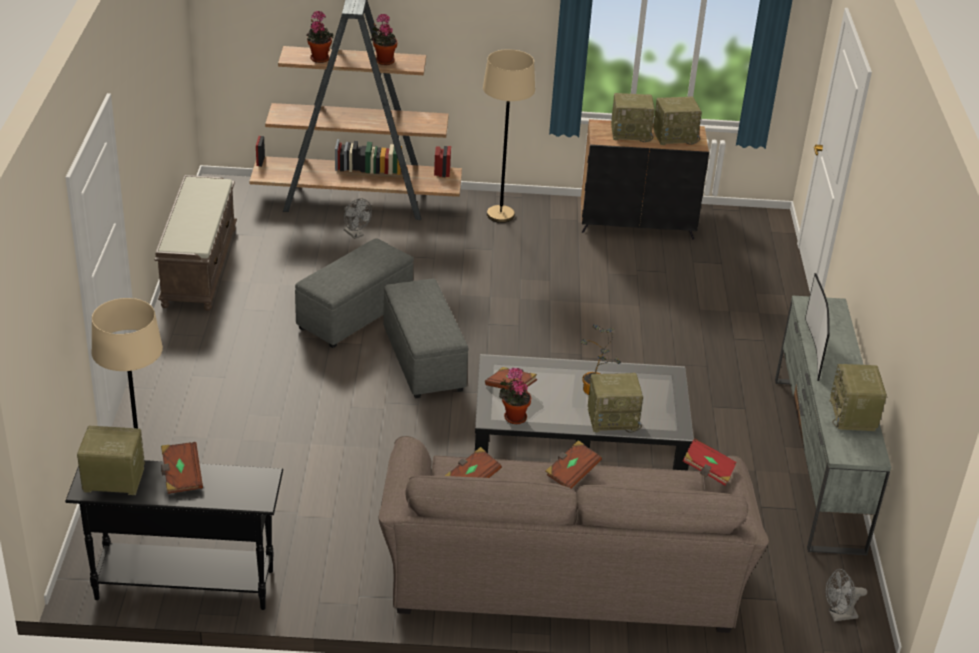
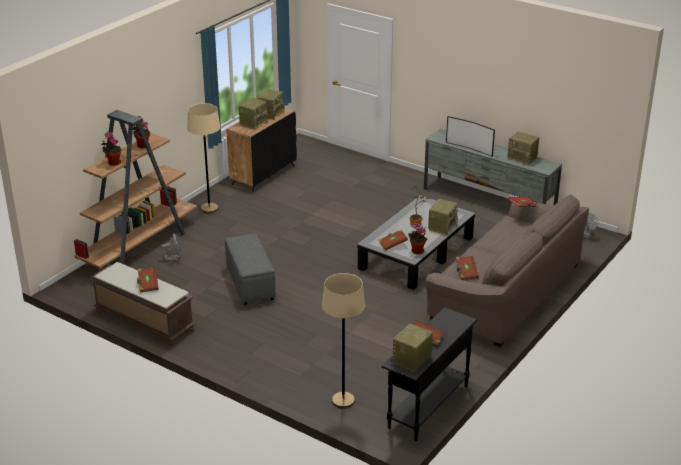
camera: 55 degrees left, 5 degrees down
grey ottoman [383,278,468,398] -> none
brown book [546,440,602,489] -> brown book moved to [137,267,159,292]

